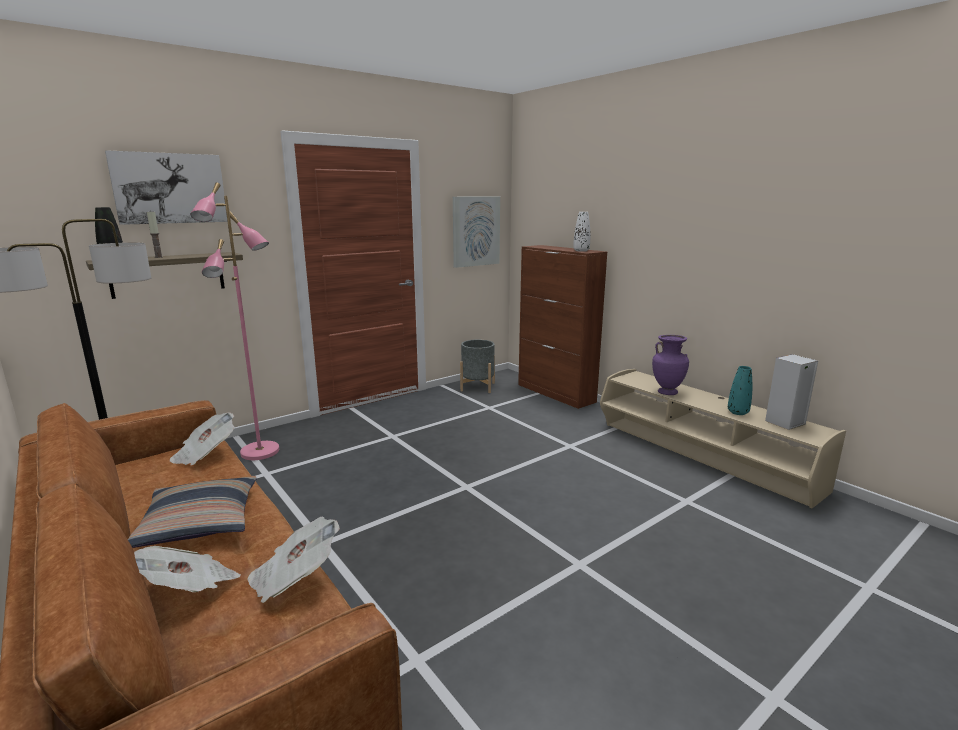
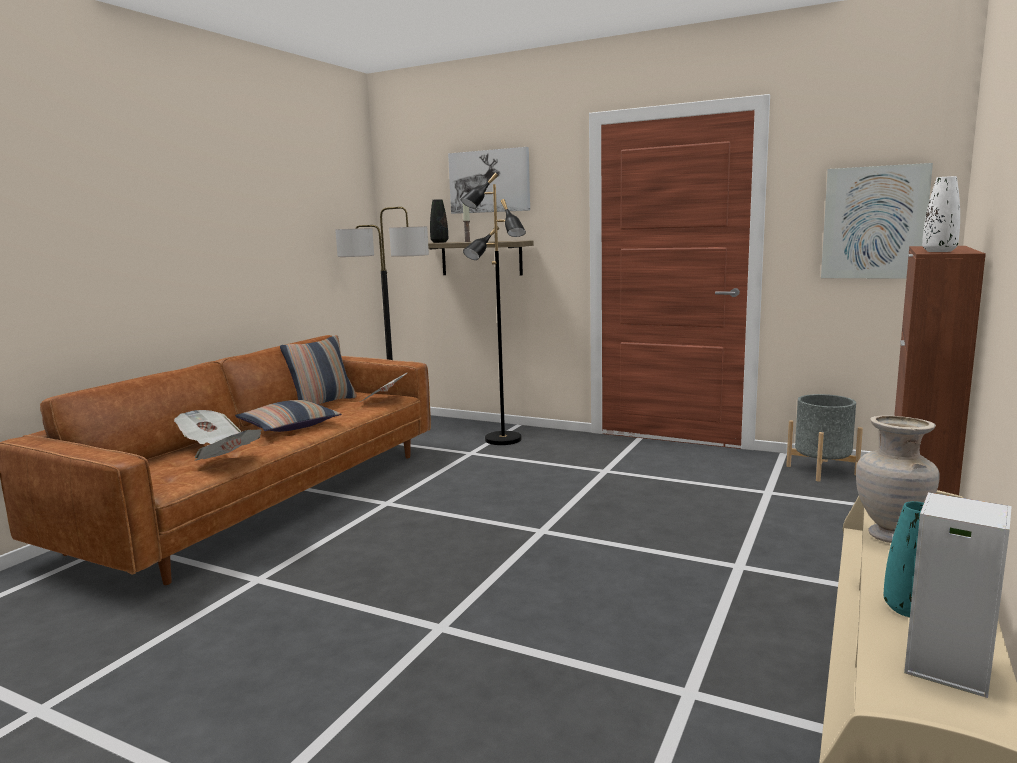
camera: 65 degrees right, 5 degrees down
pink floor lamp [190,182,279,460] -> black floor lamp [461,173,526,445]
purple vase [652,335,689,395] -> beige vase [856,415,940,543]
none -> pillow [280,335,357,405]

